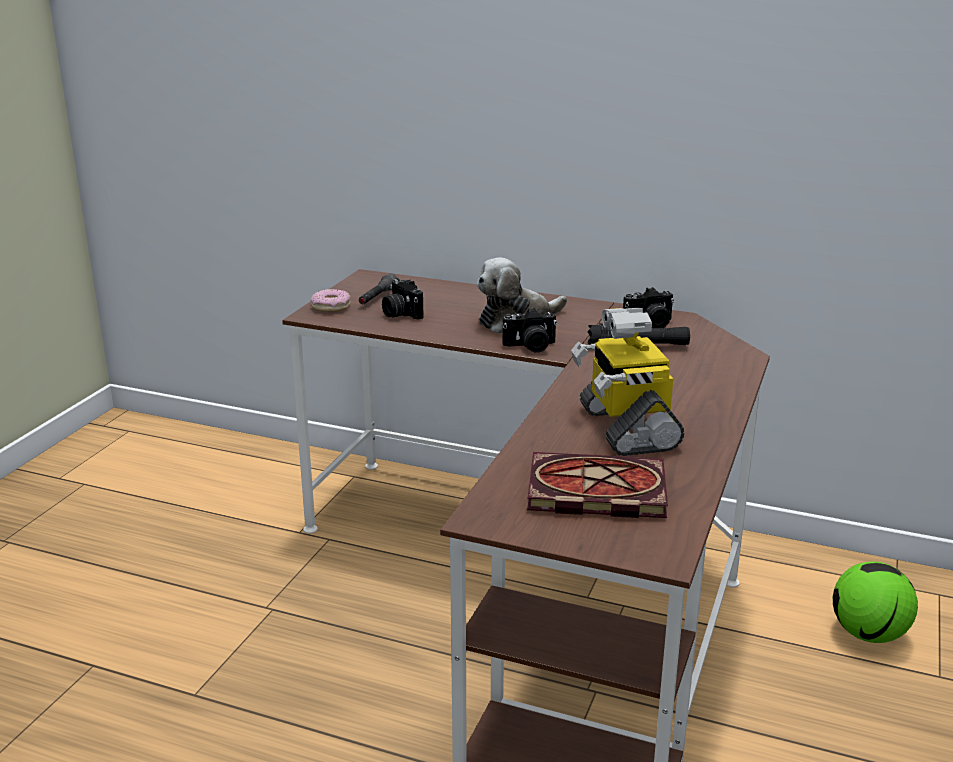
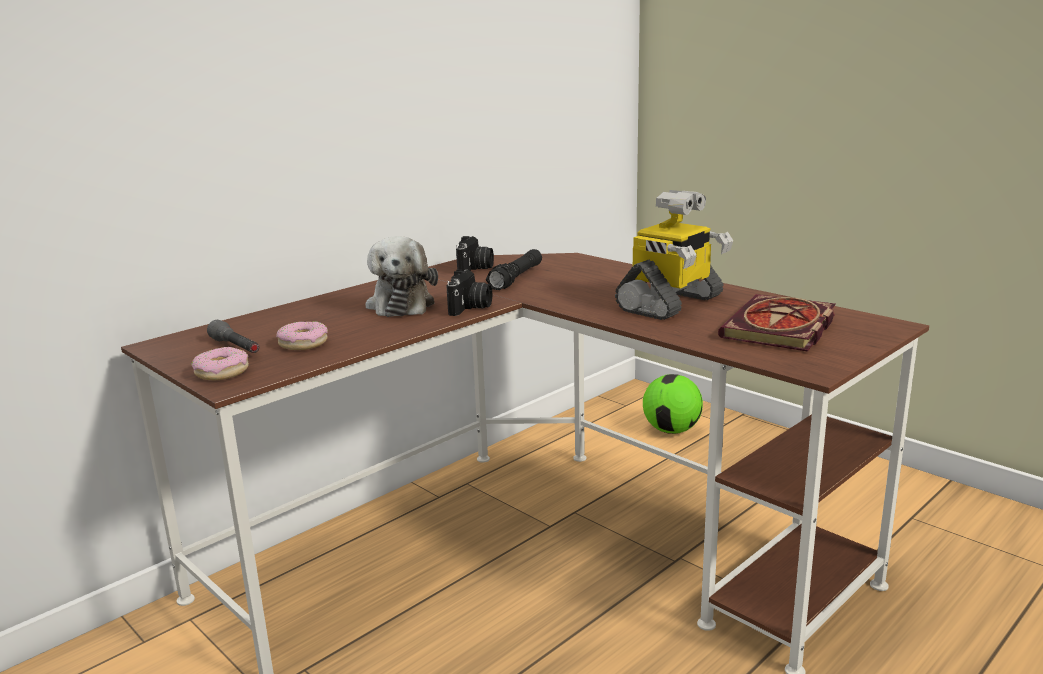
camera: 65 degrees left, 5 degrees down
camera [382,278,424,319] -> donut [276,321,328,350]
toy robot [571,308,684,456] -> toy robot turned 60 degrees counterclockwise [615,190,733,320]

